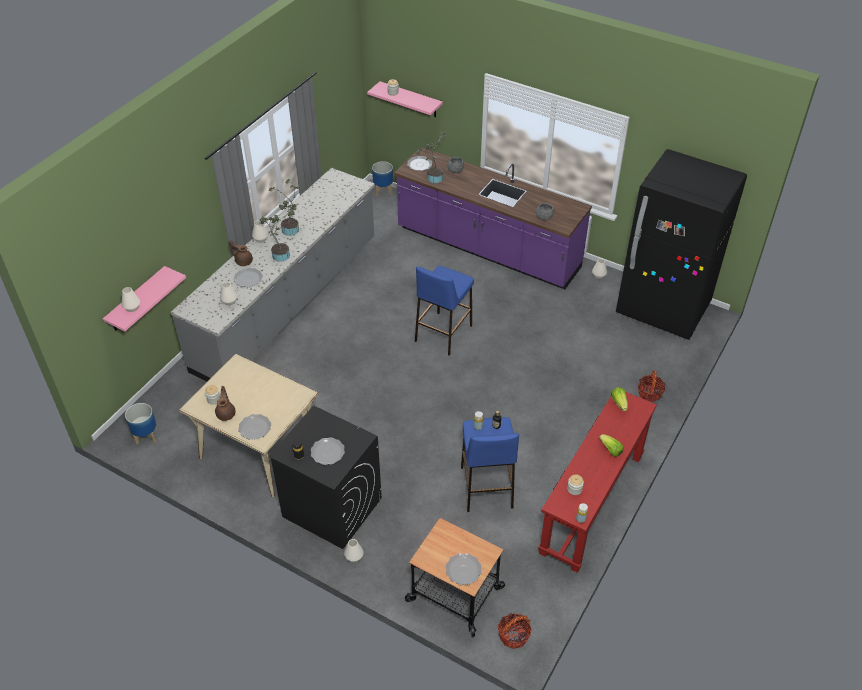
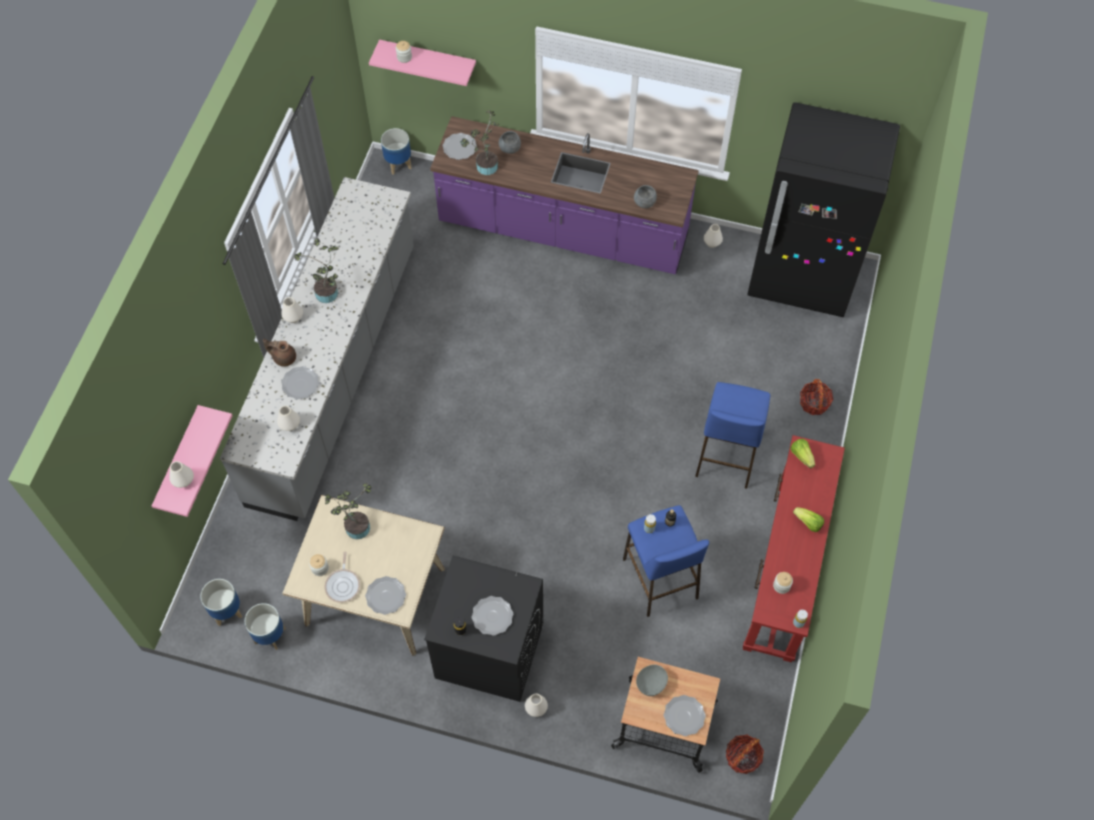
camera: 15 degrees left, 15 degrees up
brown teapot [215,386,236,421] -> frying pan [325,551,360,603]
potted plant [259,211,293,262] -> potted plant moved to [325,483,372,539]
blue stool [415,266,474,356] -> blue stool moved to [695,382,770,489]
none -> planter [245,603,286,650]
none -> grey bowl [636,664,668,696]

